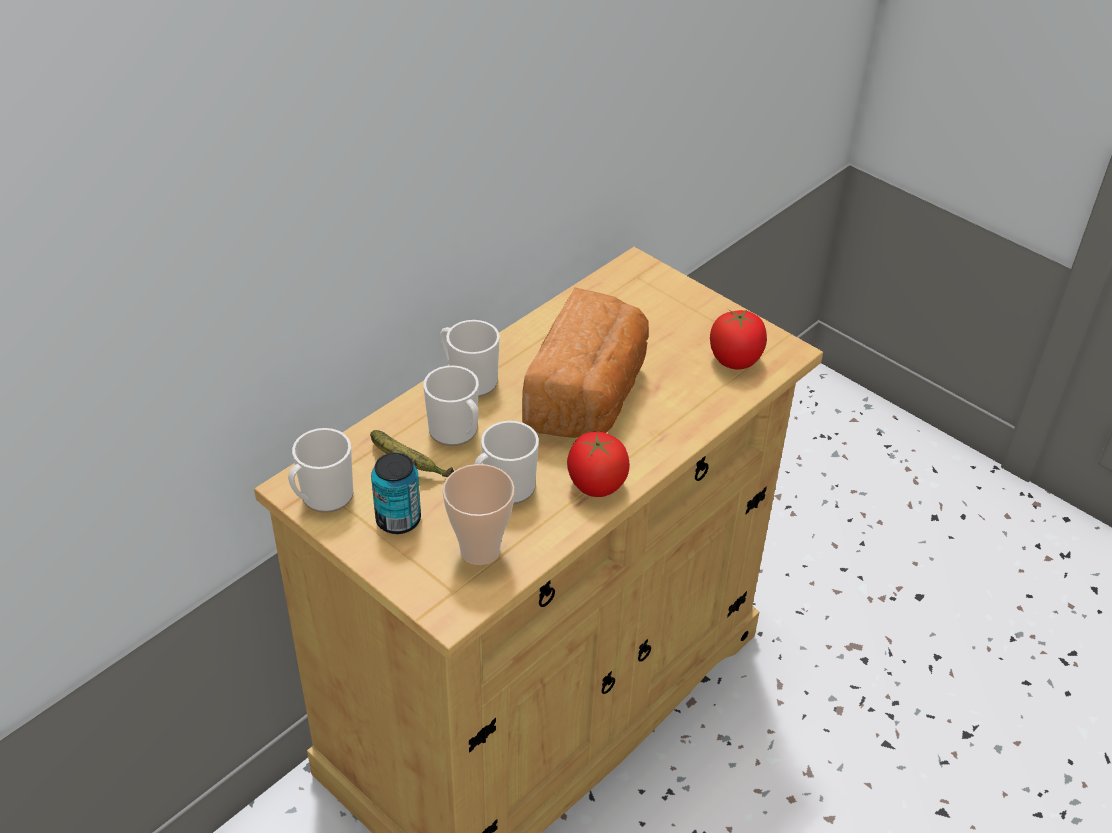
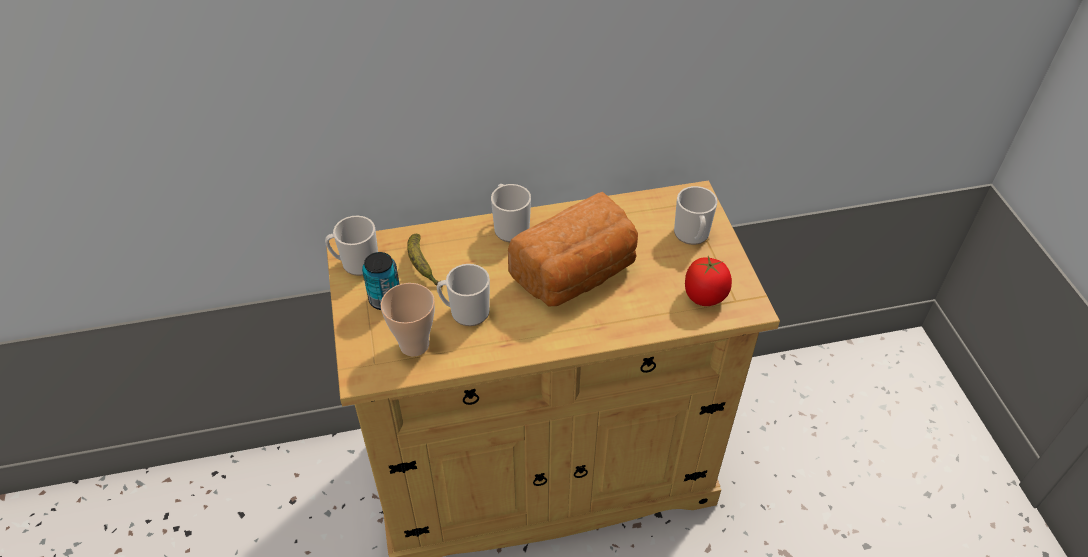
camera: 35 degrees right, 5 degrees up
mug [424,366,479,446] -> mug moved to [674,186,718,245]
tomato [567,431,630,497] -> none

